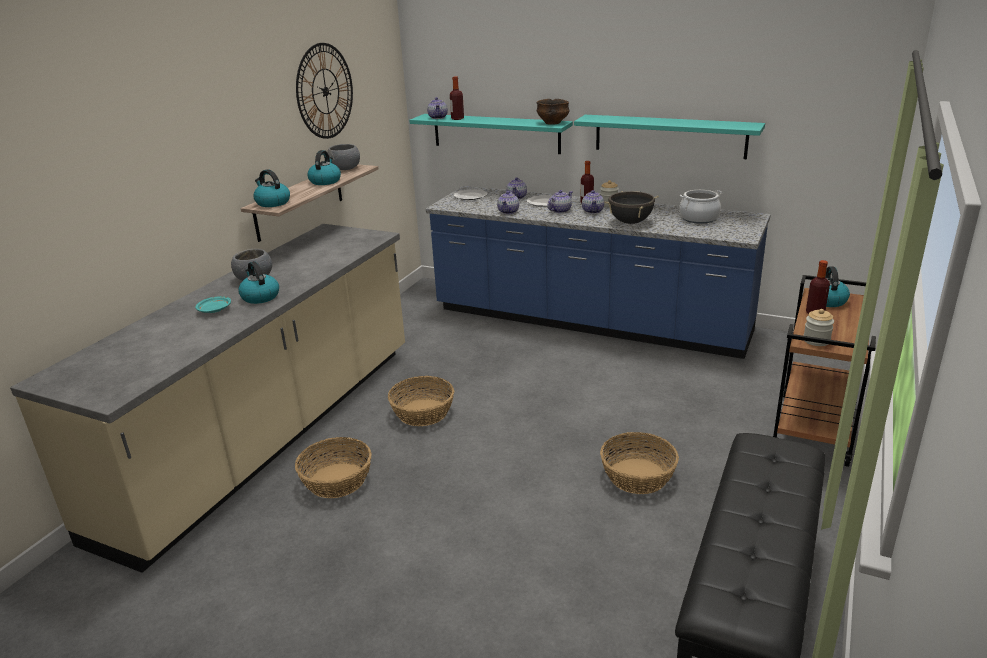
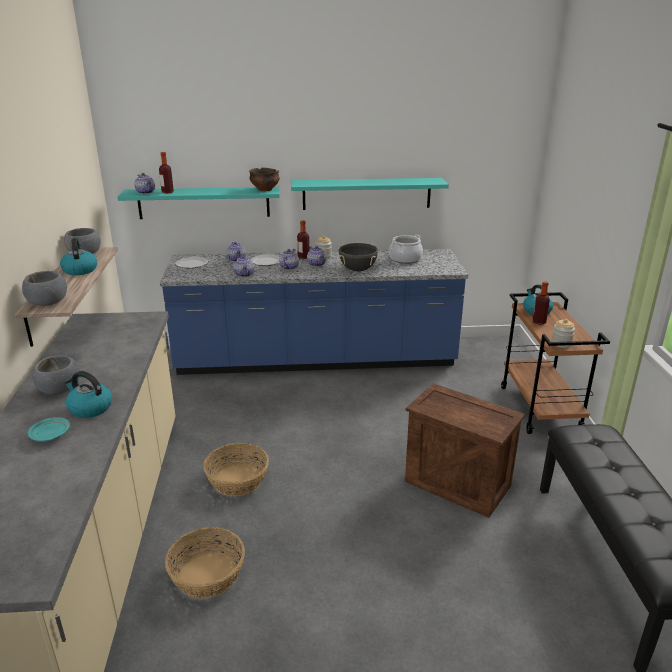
camera: 30 degrees left, 0 degrees up
kettle [253,169,290,207] -> grey bowl [22,271,67,306]
wall clock [296,43,353,139] -> none
basket [600,432,679,494] -> crate [405,383,525,518]

